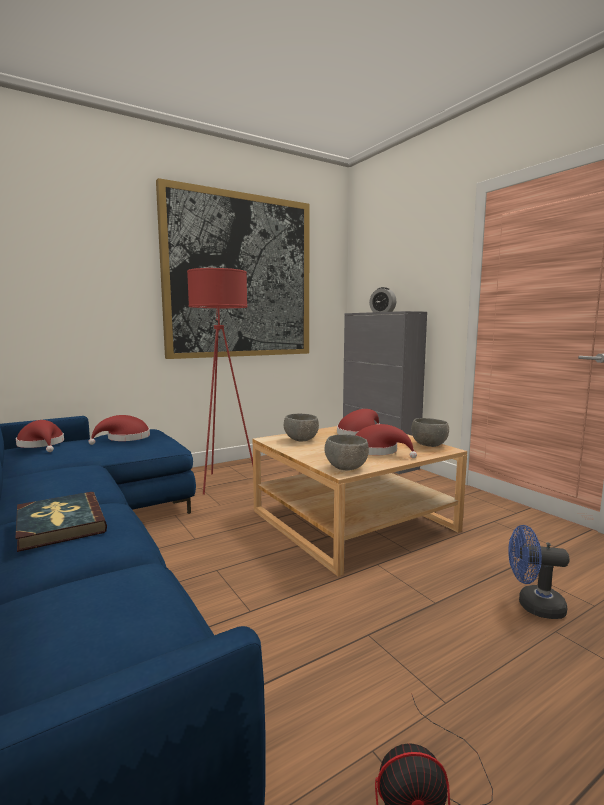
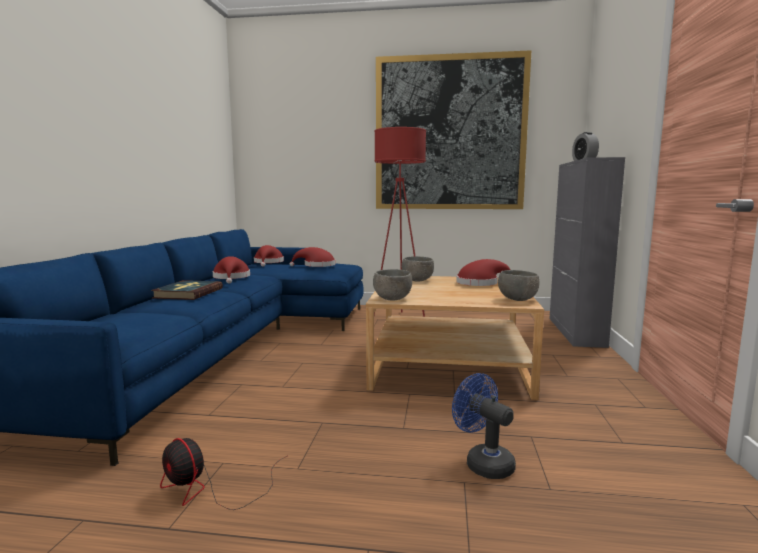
camera: 40 degrees right, 0 degrees up
red hat [356,424,417,458] -> red hat moved to [213,256,250,284]

